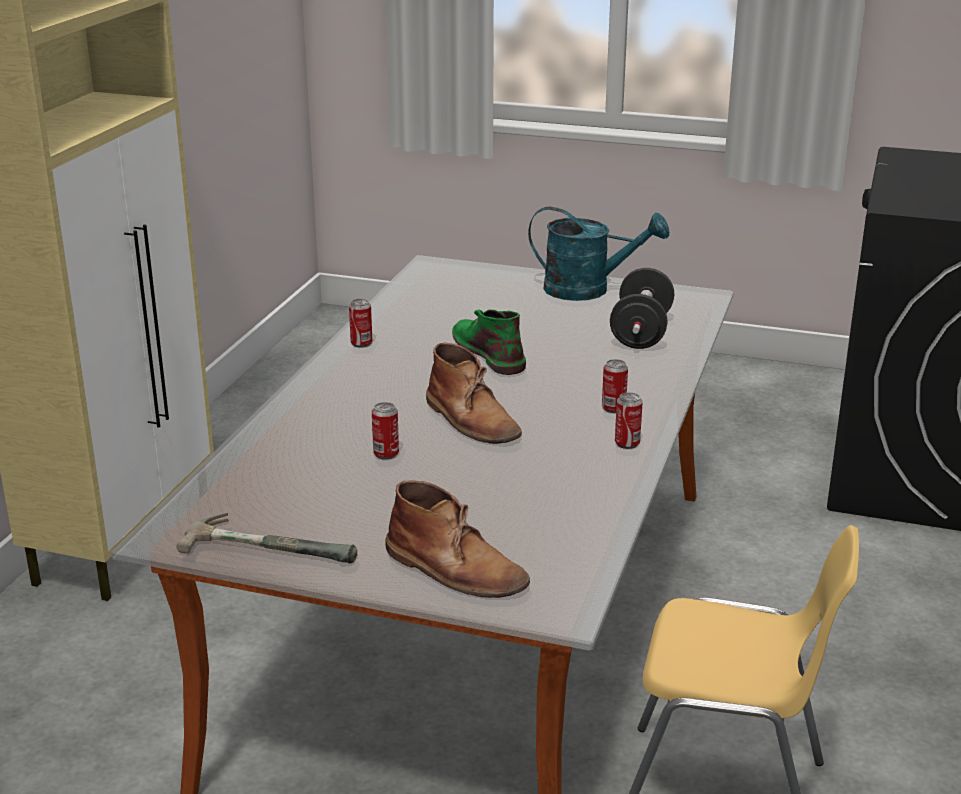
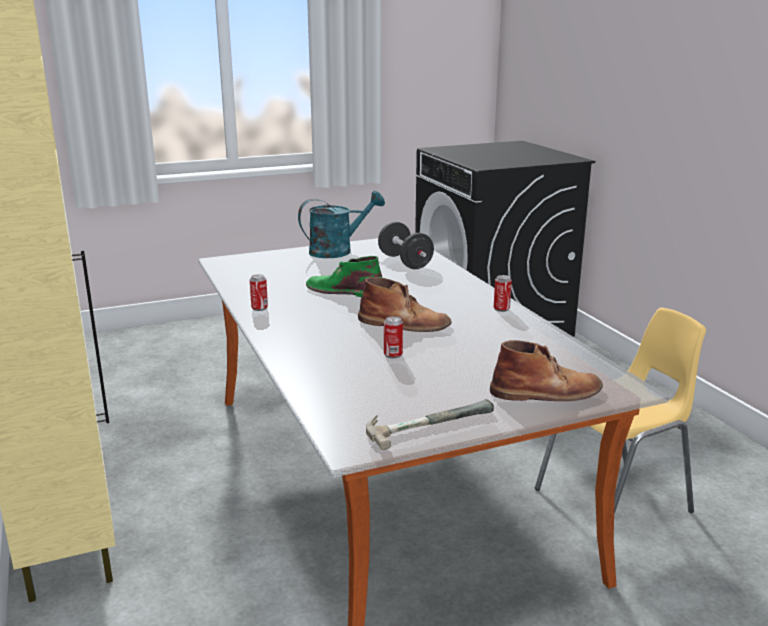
camera: 40 degrees left, 5 degrees down
can [602,359,628,413] -> none

